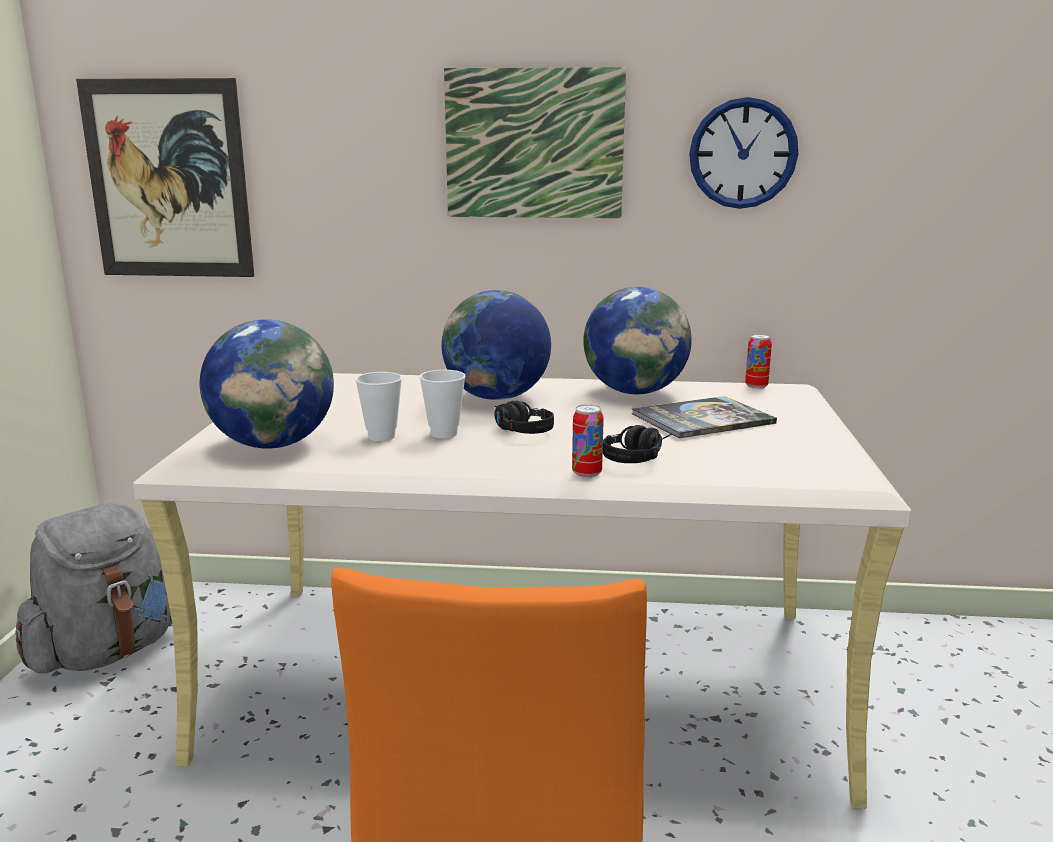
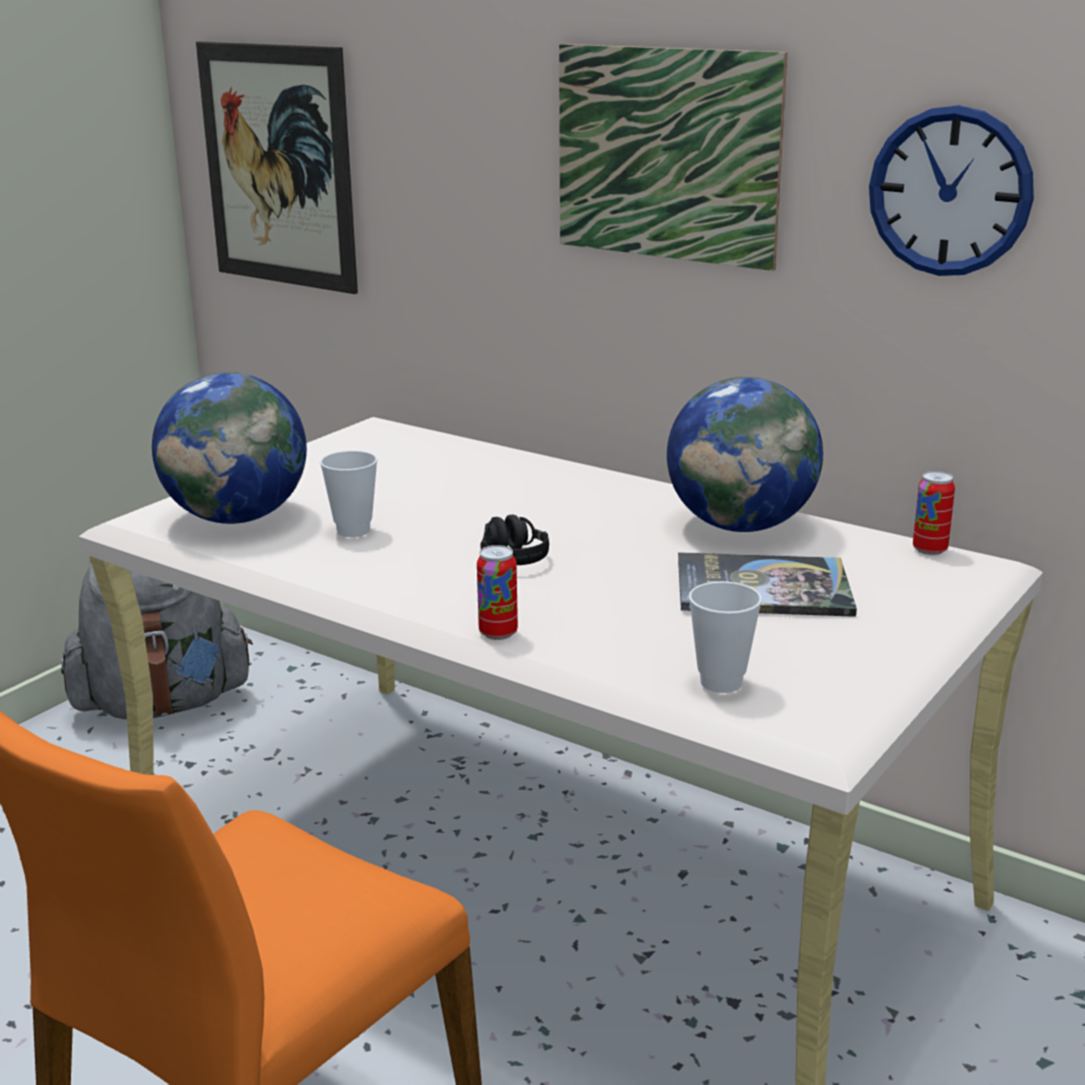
camera: 30 degrees right, 5 degrees up
cup [419,370,465,438] -> cup moved to [689,581,762,693]
globe [442,290,551,400] -> none
black headphones [603,425,672,463] -> none

